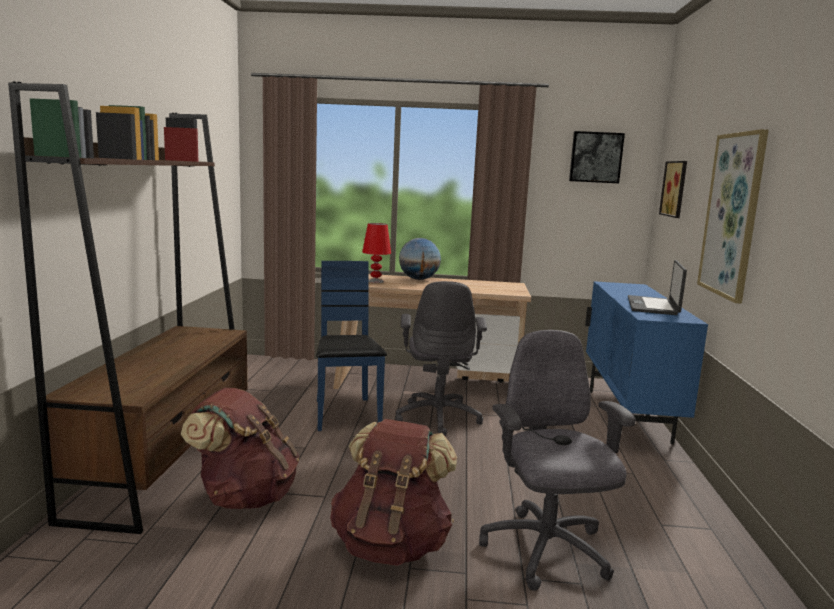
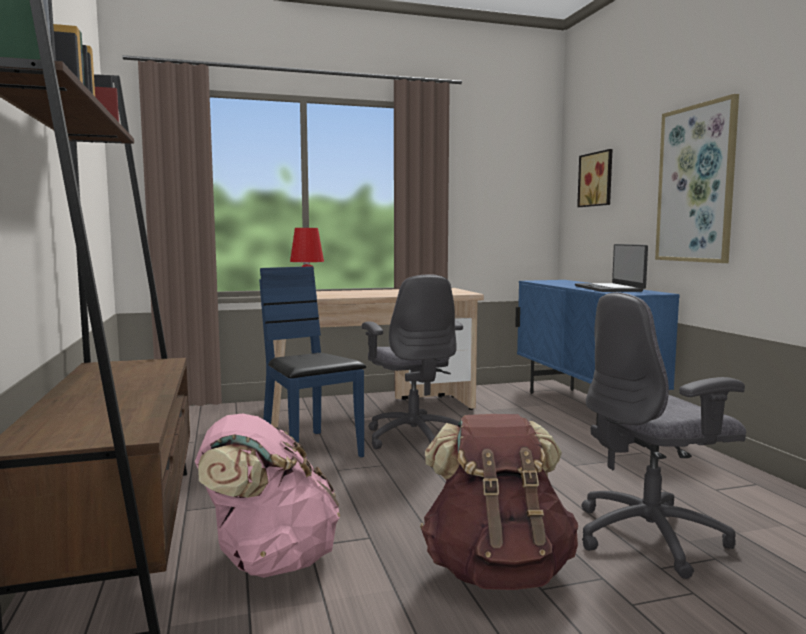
camera: 20 degrees left, 5 degrees down
brown backpack [181,388,299,509] -> pink backpack [195,414,340,578]
globe [399,238,441,280] -> none
grey office chair [479,330,636,591] -> grey office chair turned 75 degrees counterclockwise [581,292,746,579]
picture [569,131,625,183] -> none

